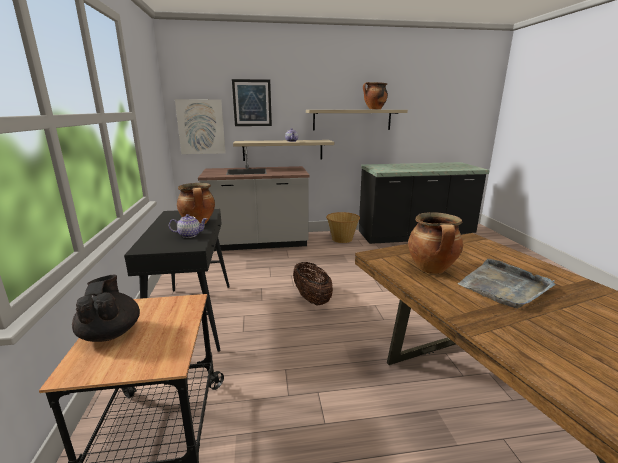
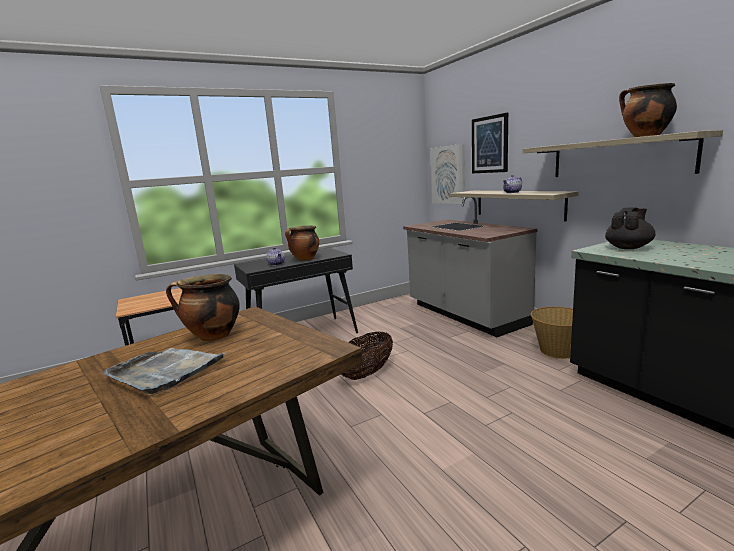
camera: 70 degrees right, 5 degrees down
black teapot [72,275,140,342] -> black teapot moved to [605,207,656,249]

